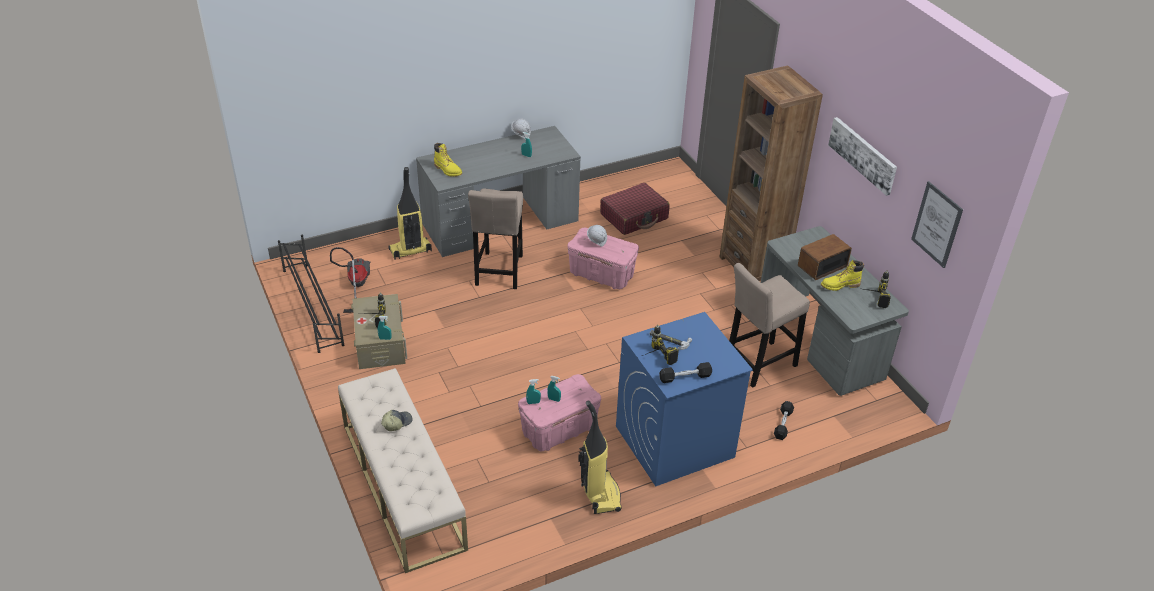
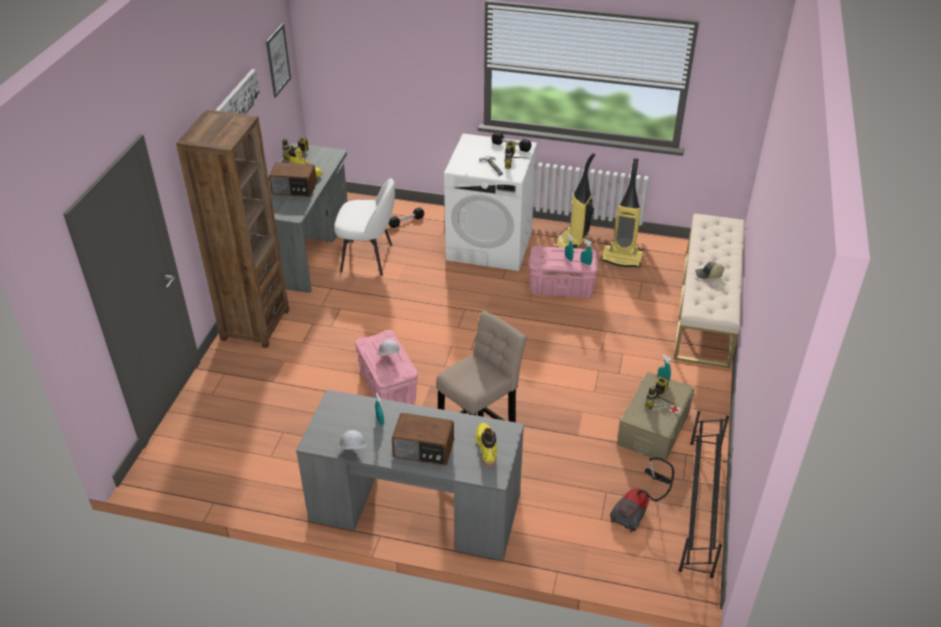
camera: 140 degrees left, 0 degrees up
vacuum cleaner [388,167,432,260] -> vacuum cleaner moved to [601,158,644,267]
red suitcase [600,183,670,235] -> none
blue washing machine [616,312,753,486] -> white washing machine [444,134,537,271]
beige stool [729,263,810,388] -> white chair [334,178,395,276]
none -> radio [392,413,454,465]

